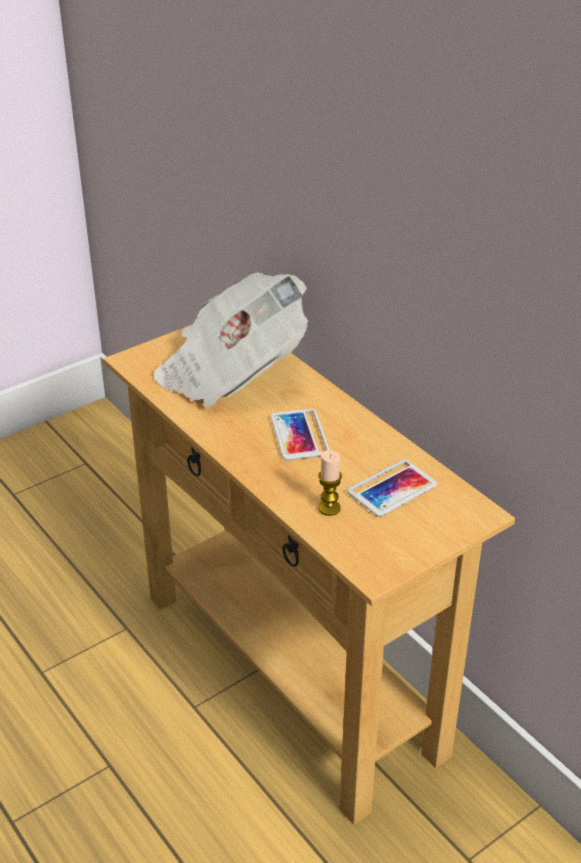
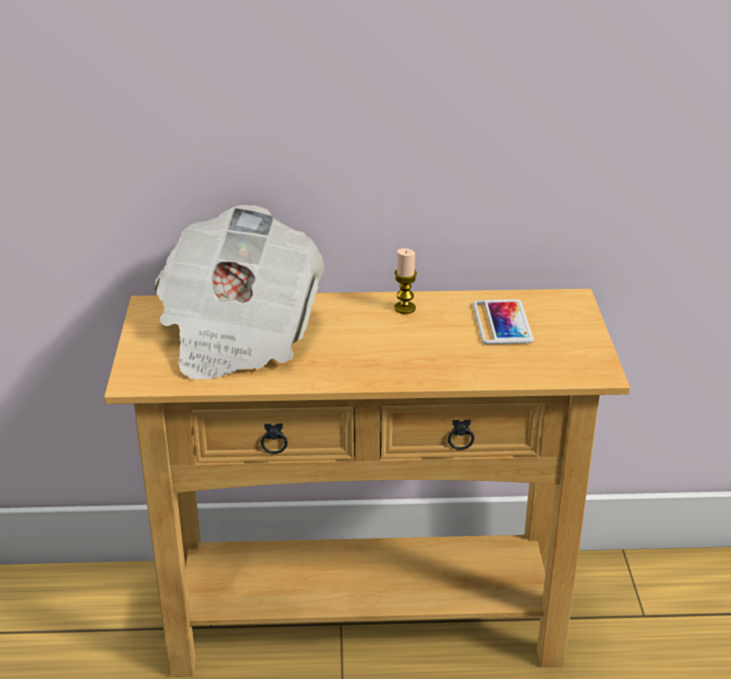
camera: 55 degrees left, 5 degrees down
phone [270,409,330,460] -> none
candle [318,450,342,516] -> candle moved to [394,248,417,314]

